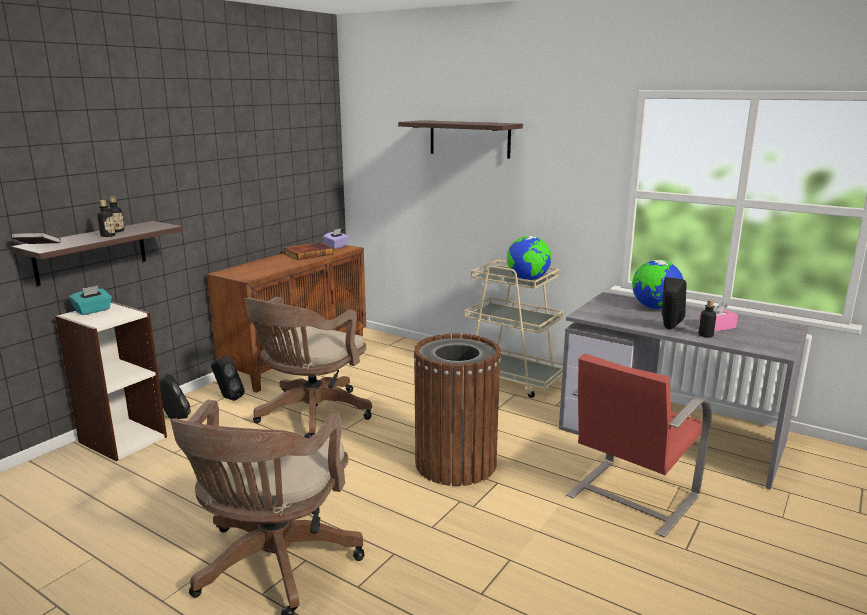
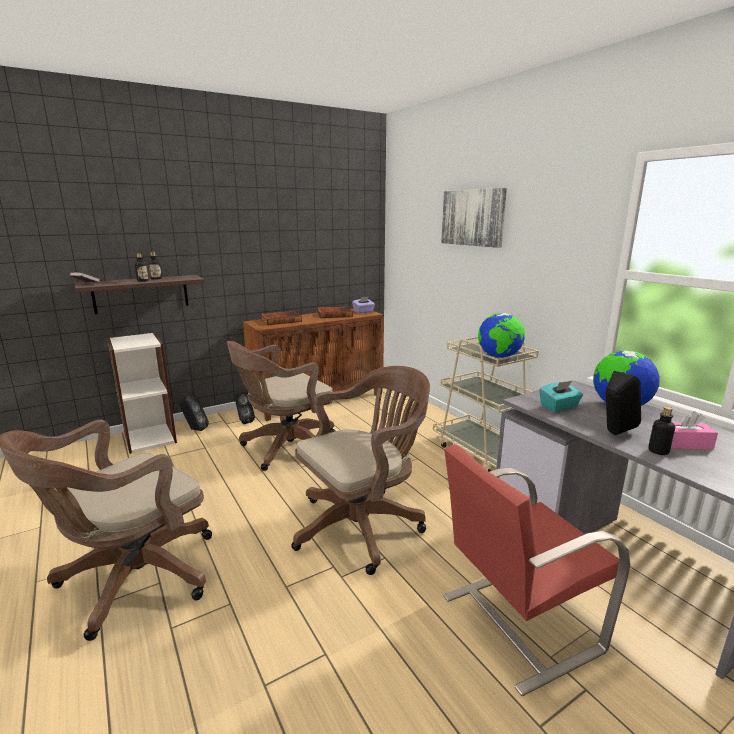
camera: 25 degrees right, 0 degrees up
turquoise tissue box [69,286,112,315] -> turquoise tissue box moved to [539,381,583,412]
shelf [398,120,523,159] -> picture [441,188,507,248]
brown trash can [413,334,501,486] -> brown office chair [291,366,430,575]
none -> book [261,311,302,325]

